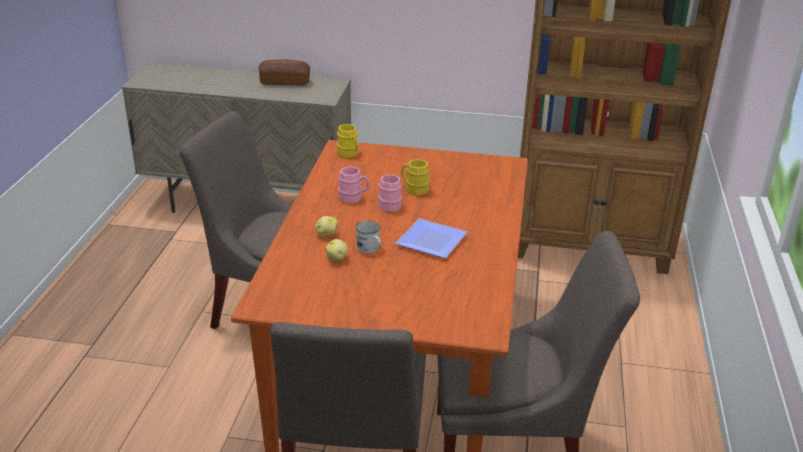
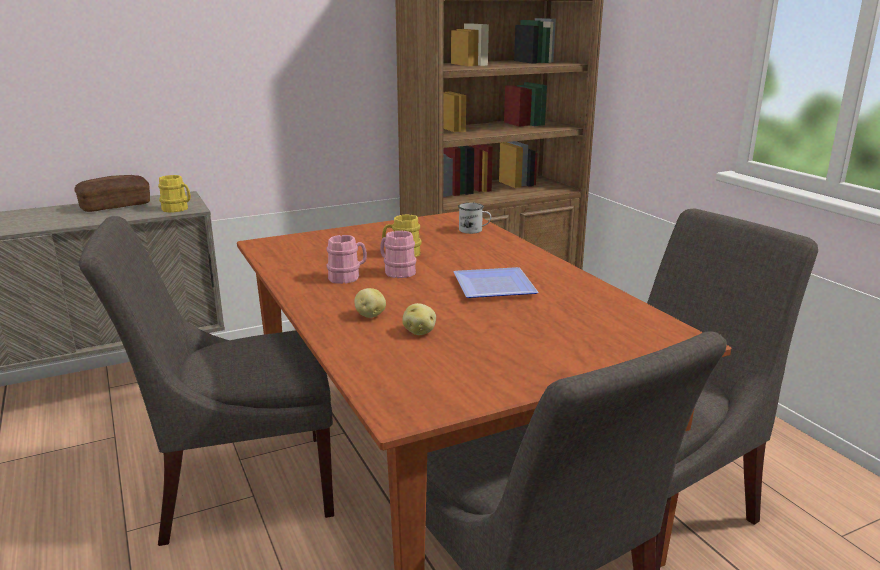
camera: 35 degrees left, 10 degrees down
yellow mug [337,124,358,158] -> yellow mug moved to [158,175,191,213]
white mug [356,220,381,254] -> white mug moved to [458,203,491,234]

